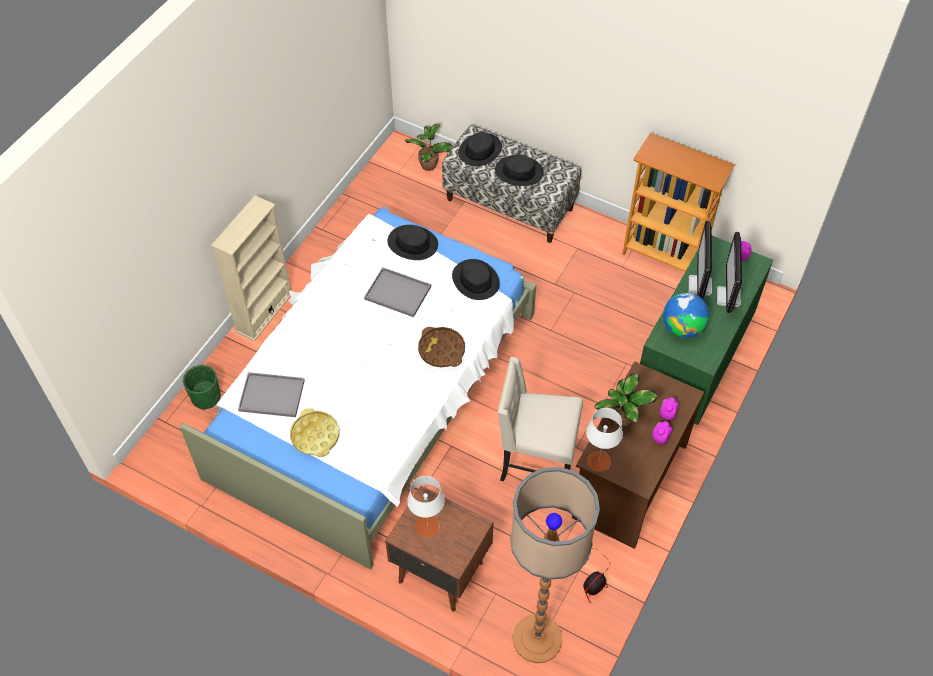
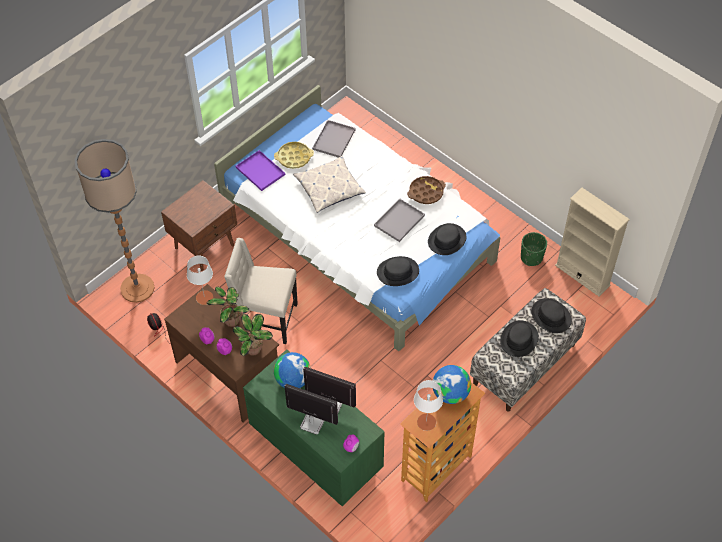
camera: 105 degrees right, 0 degrees up
green planter [183,365,221,410] -> green planter moved to [521,232,547,266]
beige bookcase [211,196,291,341] -> beige bookcase moved to [555,188,630,296]
potted plant [405,123,452,171] -> potted plant moved to [233,314,273,356]
white table lamp [407,476,445,538] -> white table lamp moved to [414,380,443,431]
brown tray [418,327,465,367] -> brown tray moved to [407,176,446,204]
beige chair [498,357,583,481] -> beige chair turned 105 degrees counterclockwise [224,238,298,344]
none -> purple tray [236,150,285,191]
none -> pillow [293,156,366,213]
none -> globe [433,365,471,404]

